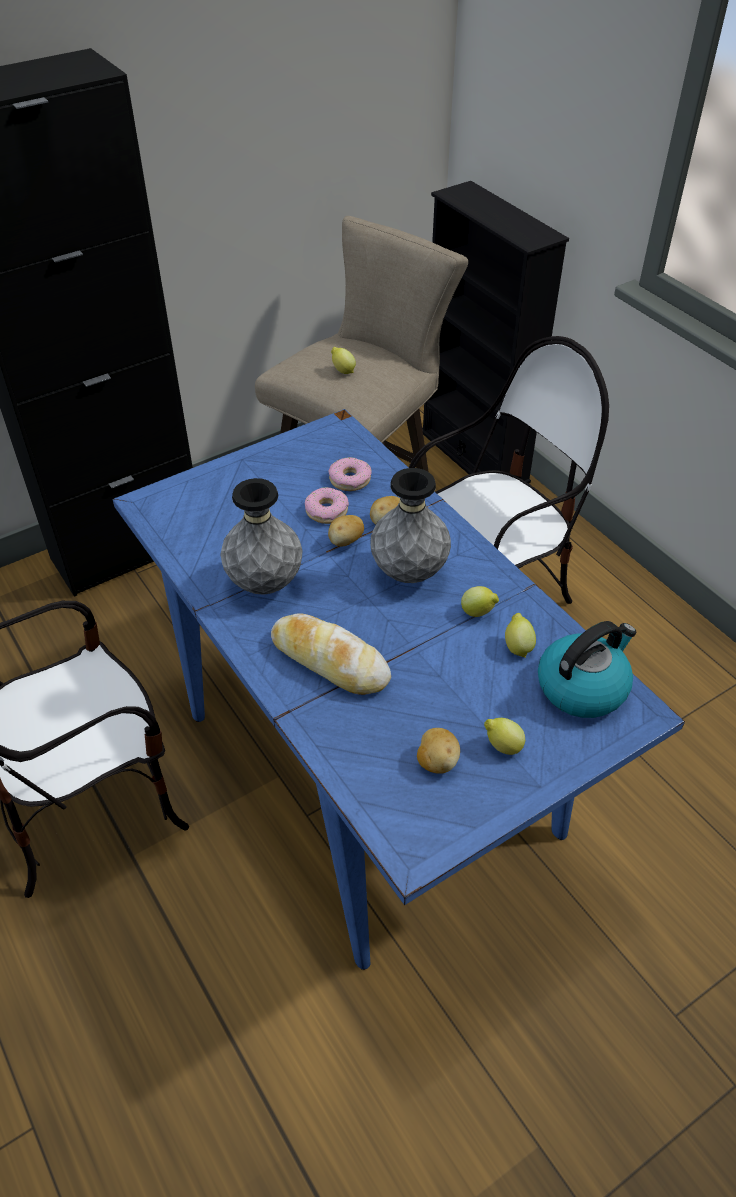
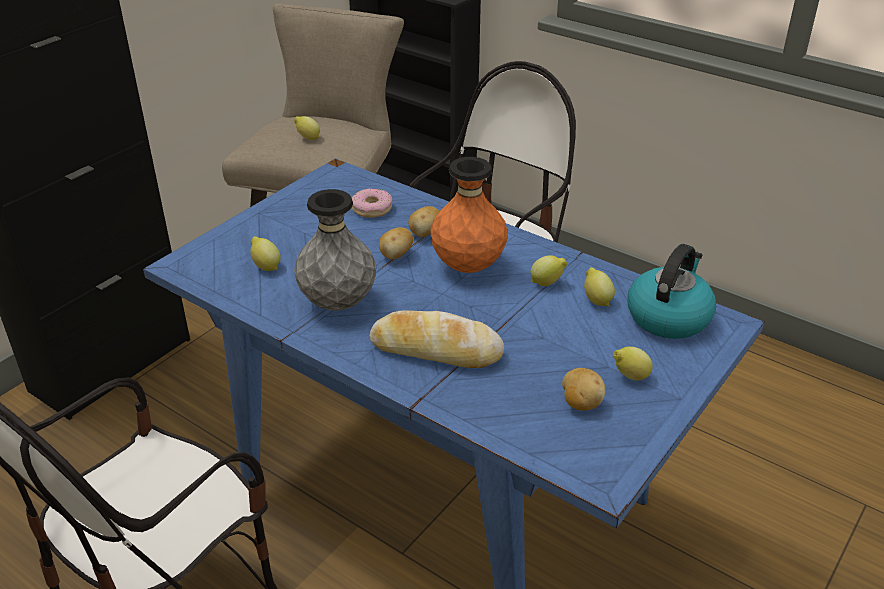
camera: 20 degrees left, 10 degrees down
donut [305,487,349,524] -> none
grey vase [370,468,451,583] -> orange vase [431,157,508,273]
none -> lemon [250,236,281,271]

